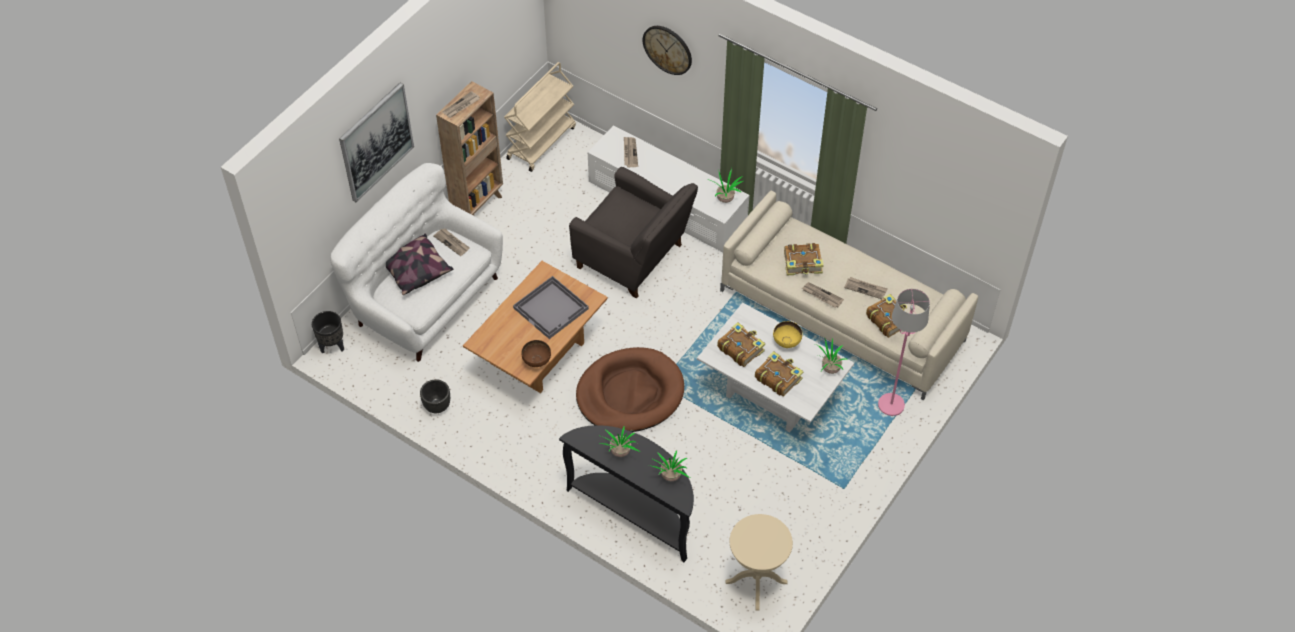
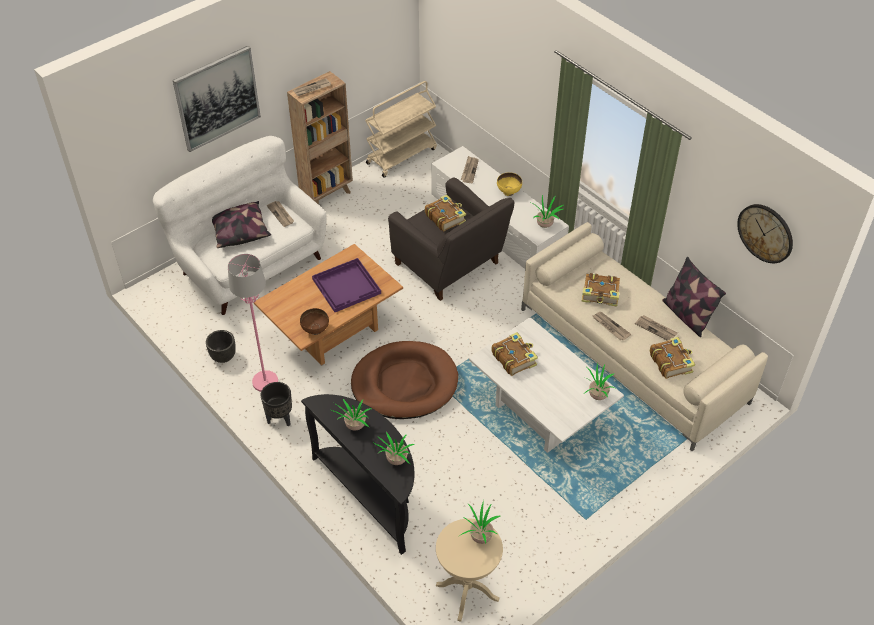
camera: 15 degrees right, 5 degrees down
black planter [312,311,344,354] -> black planter moved to [261,382,292,427]
grey tray [513,276,589,339] -> purple tray [312,258,381,312]
wall clock [643,26,692,75] -> wall clock moved to [737,204,793,263]
book [755,351,804,397] -> book moved to [425,195,466,231]
yellow bowl [773,321,802,348] -> yellow bowl moved to [497,172,522,196]
pink floor lamp [878,289,930,416] -> pink floor lamp moved to [228,254,278,392]
none -> potted plant [459,500,500,544]
none -> pillow [662,257,726,337]

